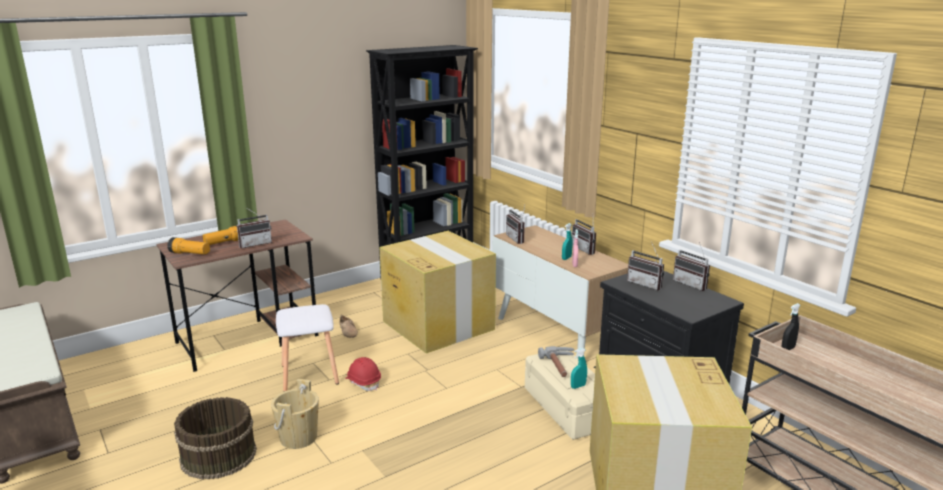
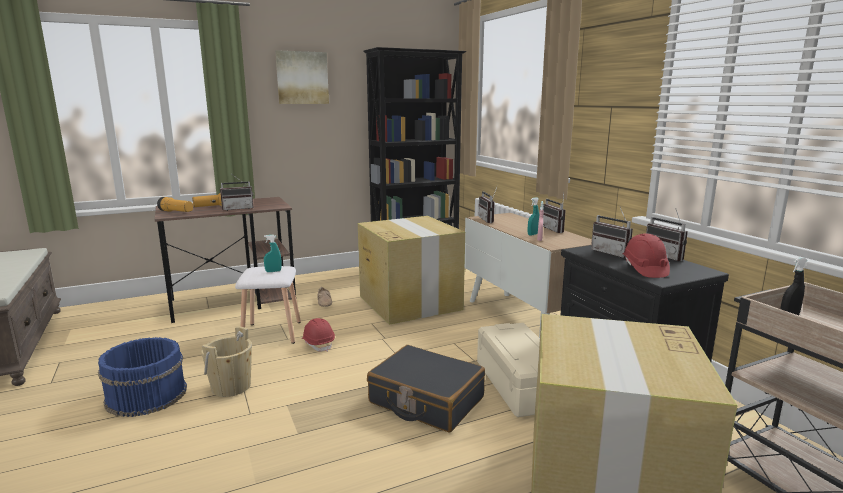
camera: 10 degrees right, 5 degrees down
brown bucket [174,397,257,480] -> blue bucket [98,337,187,417]
hammer [538,346,574,377] -> none
turquoise spray bottle [571,348,587,389] -> turquoise spray bottle moved to [264,235,282,272]
none -> picture [275,50,329,104]
none -> black suitcase [367,345,485,432]
none -> red hard hat [623,233,670,278]

